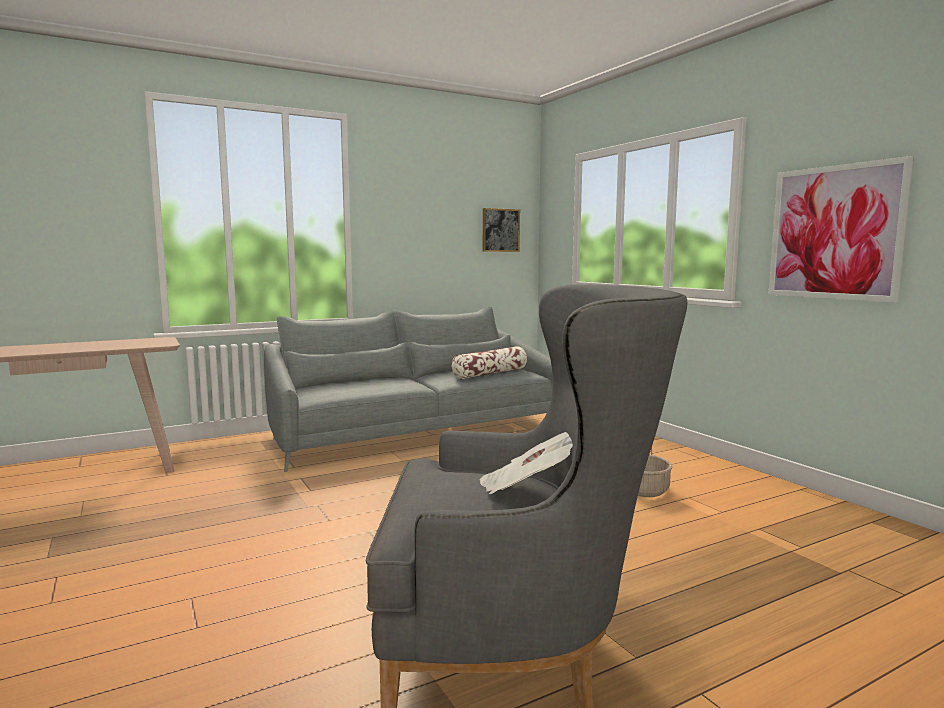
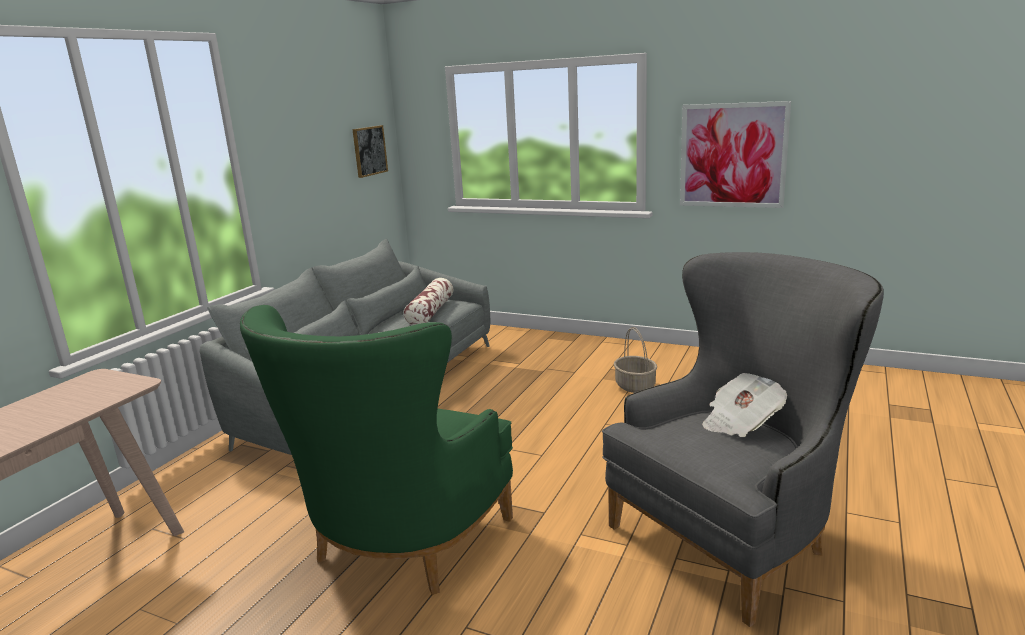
camera: 35 degrees left, 10 degrees up
none -> green armchair [240,305,513,595]

